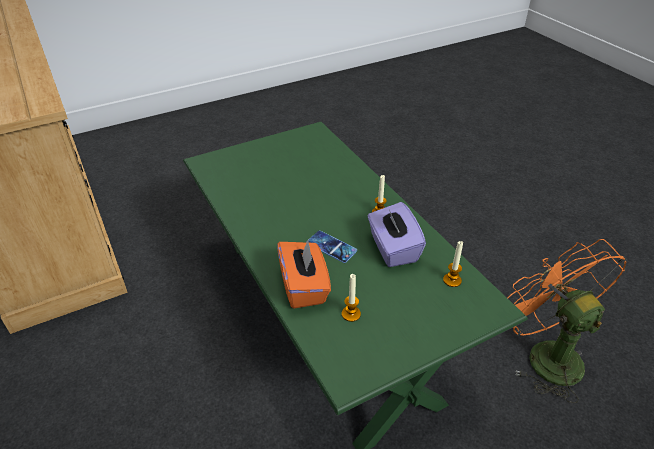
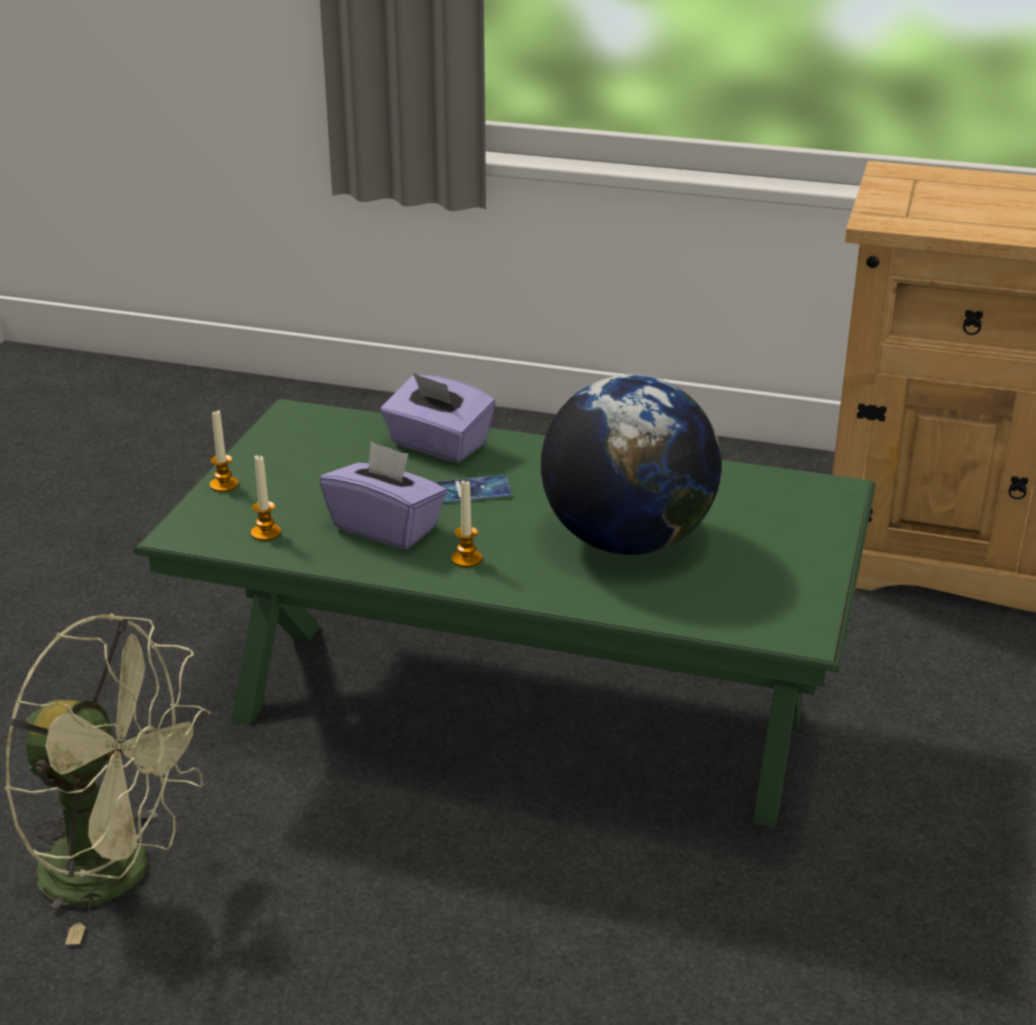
camera: 135 degrees right, 10 degrees down
orange tissue box [277,238,331,309] -> purple tissue box [381,373,496,463]
candle [342,274,361,322] -> candle moved to [210,409,239,492]
orange fan [507,239,627,403] -> green fan [5,613,211,945]
none -> globe [541,374,721,555]

